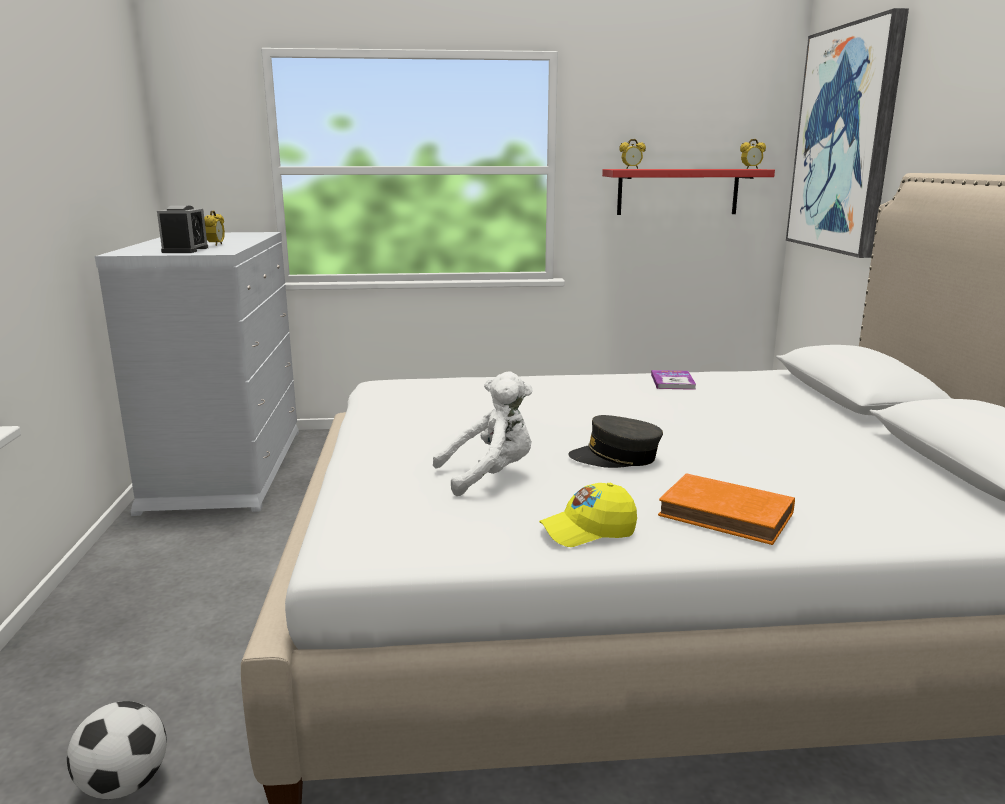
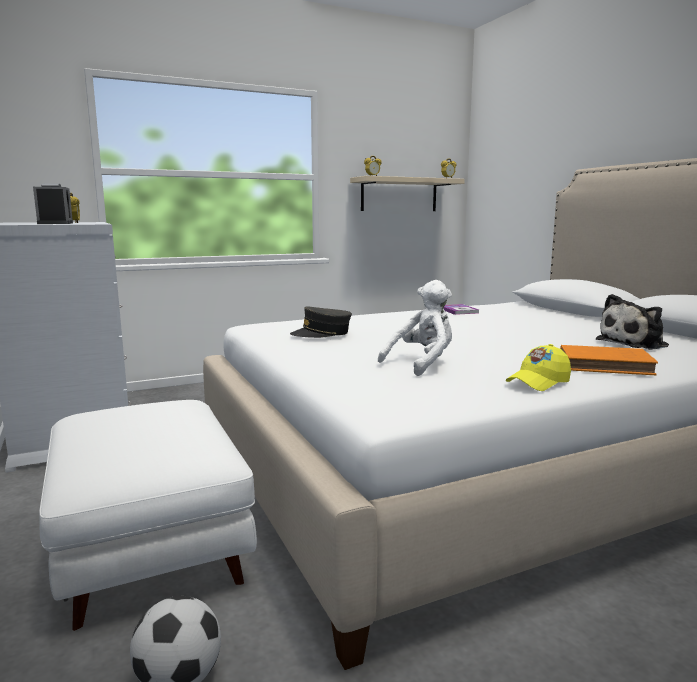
camera: 20 degrees left, 5 degrees down
grey cap [568,415,663,468] -> grey cap moved to [290,307,352,338]
red shelf [602,169,775,215] -> beige shelf [350,176,465,211]
picture [786,8,909,258] -> none
none -> white ottoman [39,400,257,631]
none -> plush toy [596,294,669,350]

